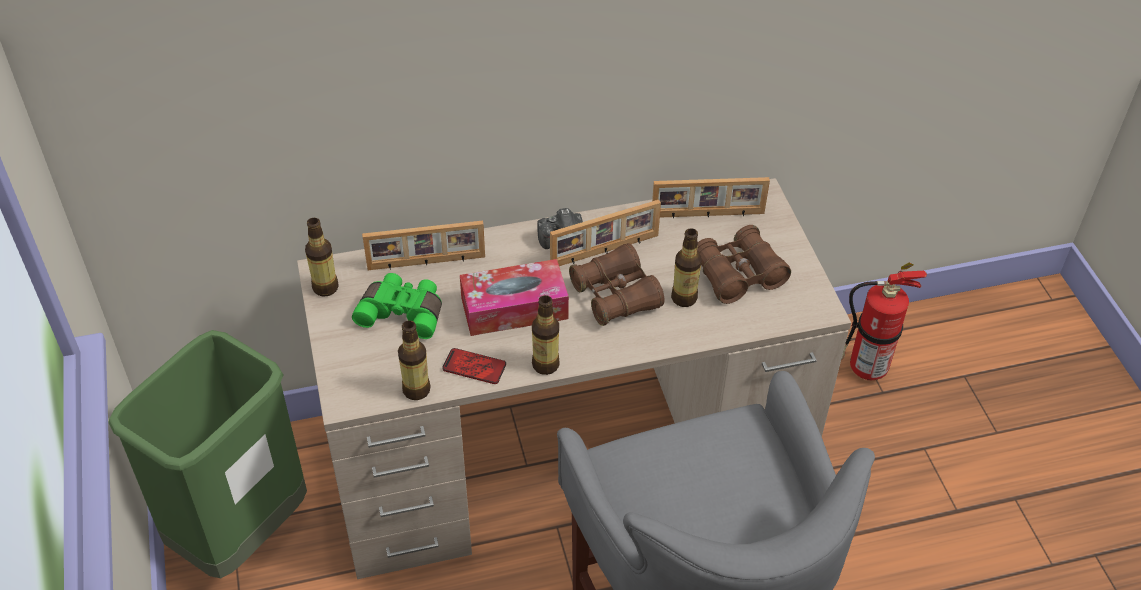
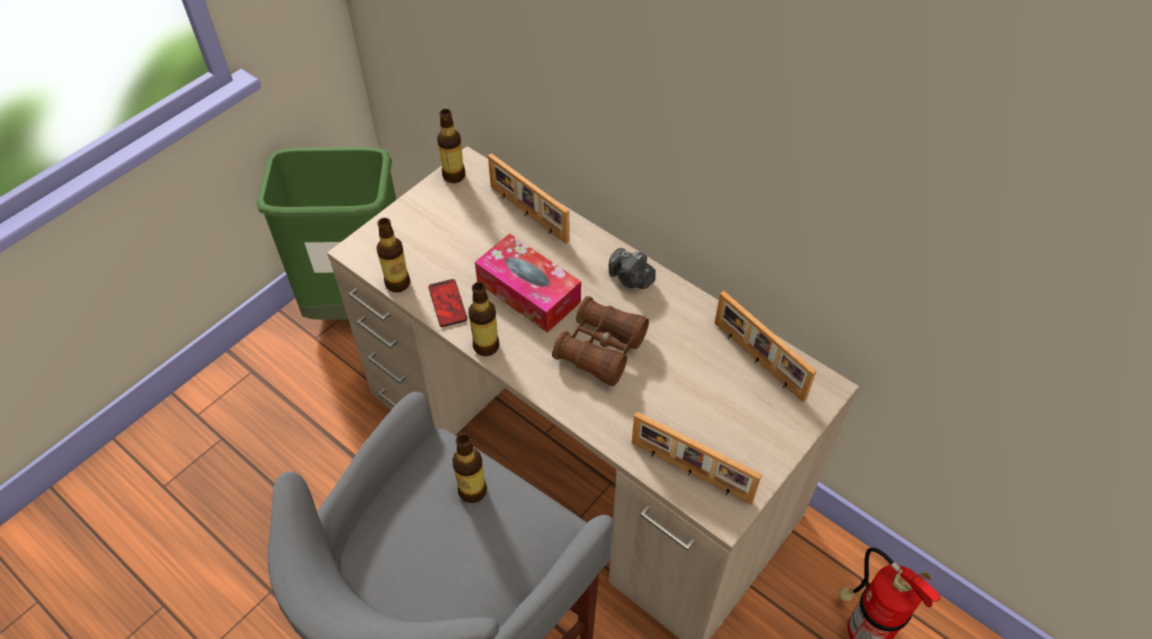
camera: 55 degrees right, 5 degrees up
green binoculars [352,273,442,339] -> none
picture frame [550,200,661,266] -> picture frame moved to [632,412,762,504]
bottle [671,228,702,307] -> bottle moved to [452,433,487,503]
brown binoculars [697,225,791,304] -> none

